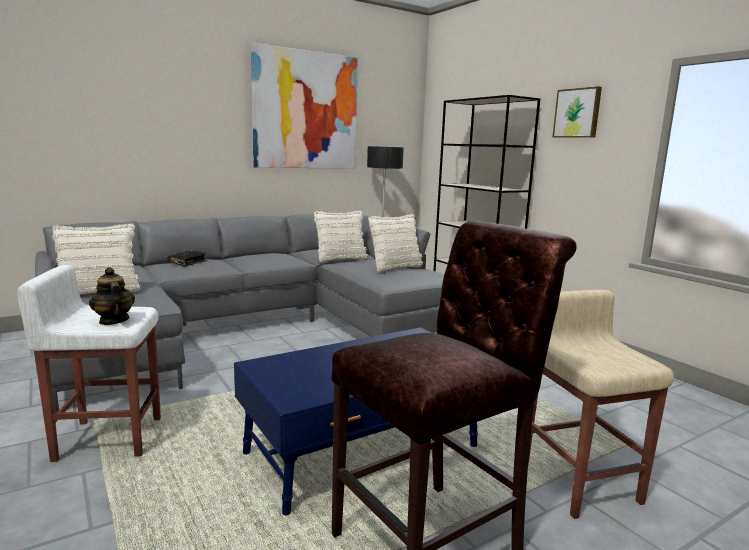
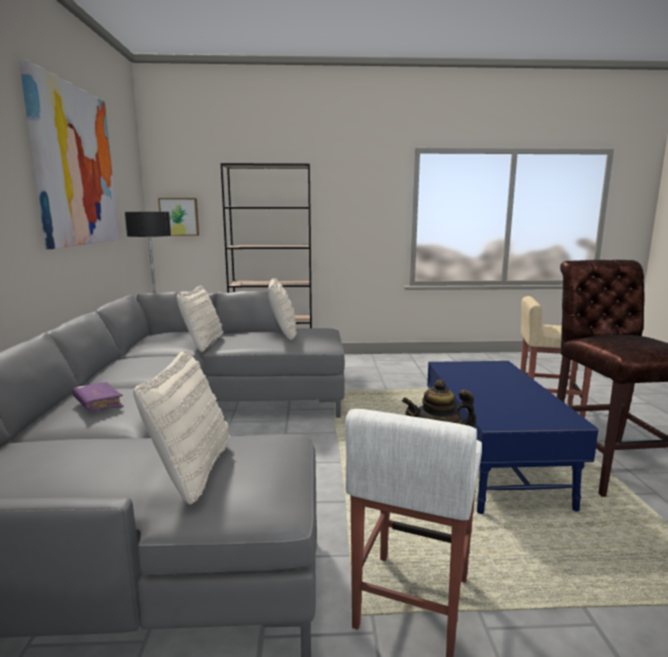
camera: 60 degrees left, 0 degrees up
black book [168,250,206,267] -> purple book [72,382,124,411]
picture [553,86,602,138] -> picture moved to [158,198,199,236]

